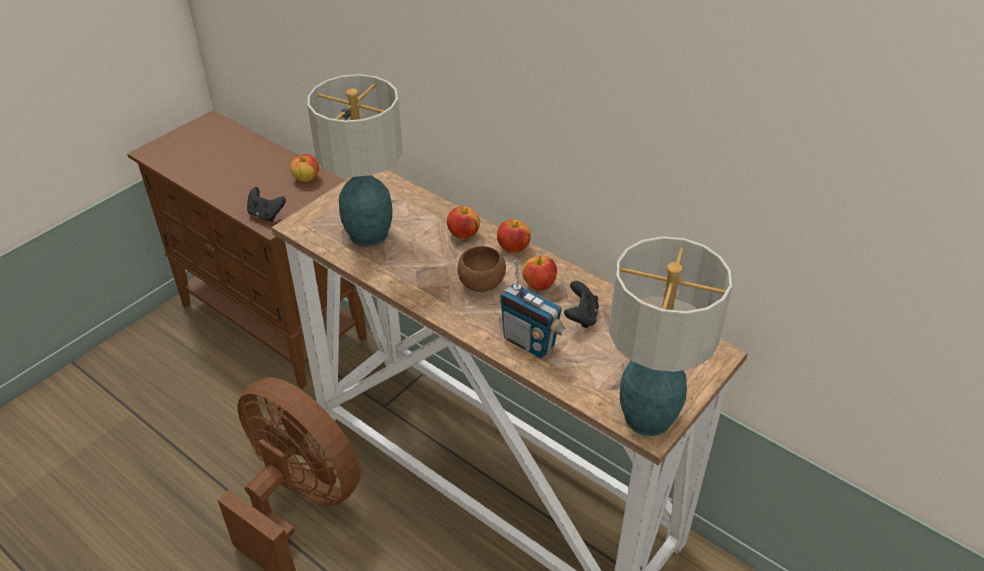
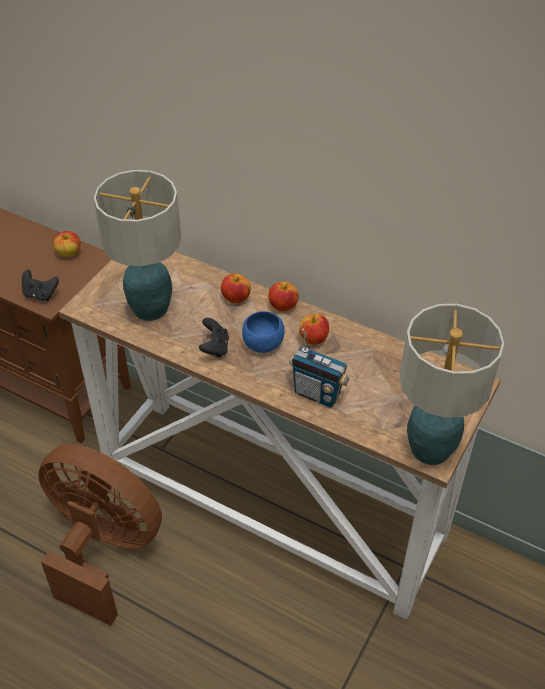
camera: 10 degrees left, 5 degrees up
brown bowl [458,246,506,292] -> blue bowl [242,311,285,353]
black game controller [564,281,599,328] -> black game controller moved to [199,318,229,358]

